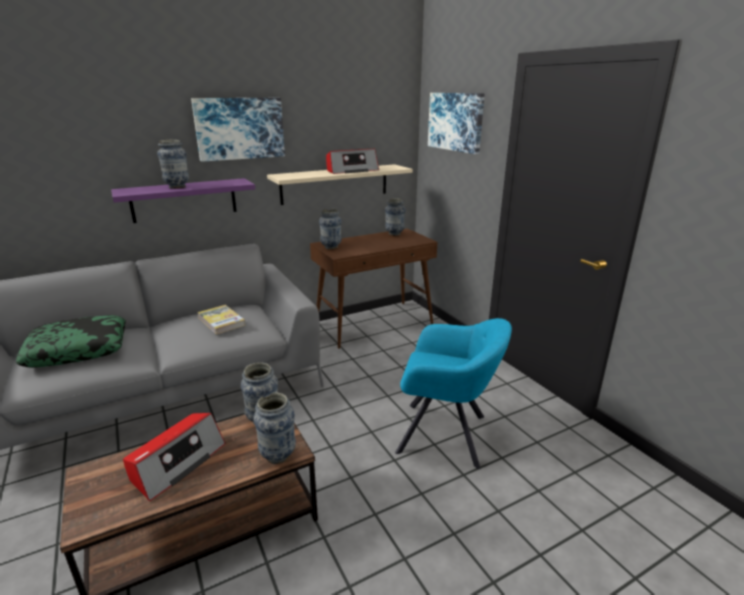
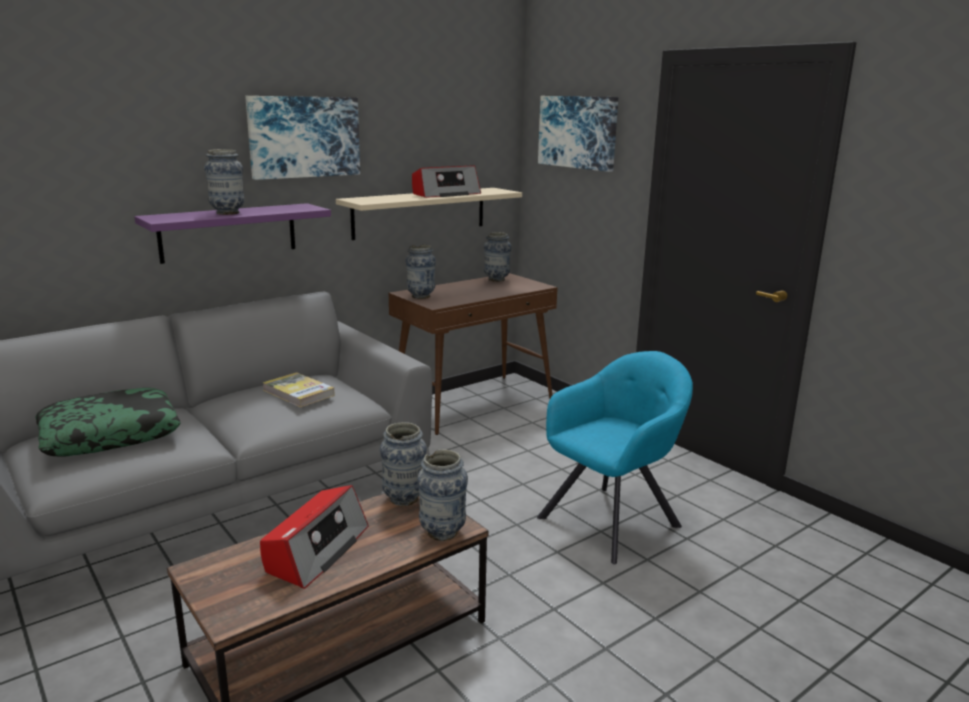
camera: 10 degrees left, 5 degrees down
turquoise armchair [395,318,512,469] -> turquoise armchair turned 45 degrees counterclockwise [537,351,693,564]

